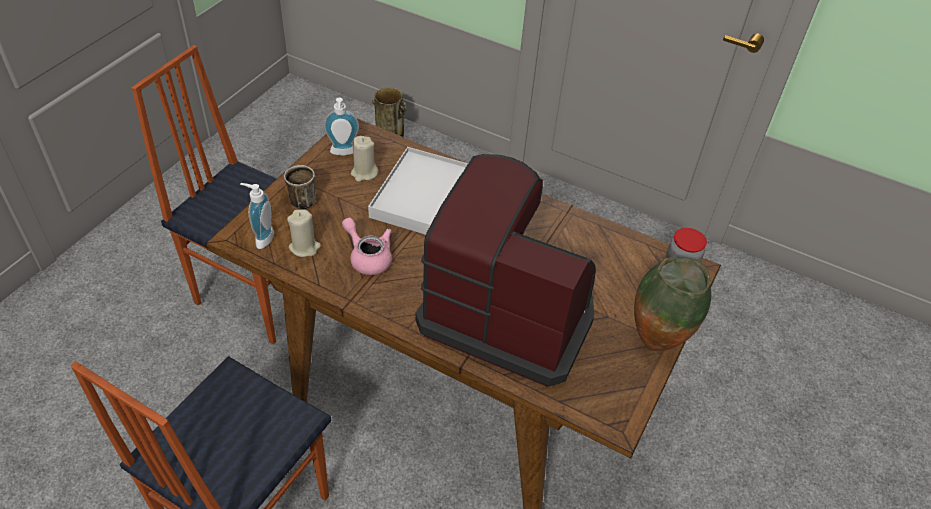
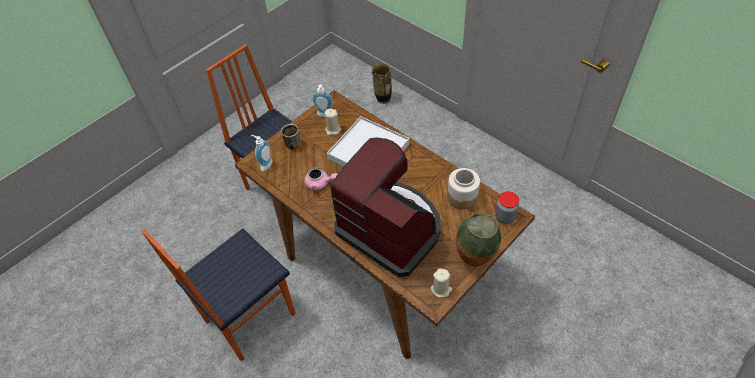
camera: 20 degrees right, 5 degrees up
beige candle [287,210,321,257] -> beige candle moved to [431,268,452,297]
pink teapot [342,218,392,275] -> pink teapot turned 135 degrees clockwise [305,167,338,191]
none -> jar [447,168,480,210]

